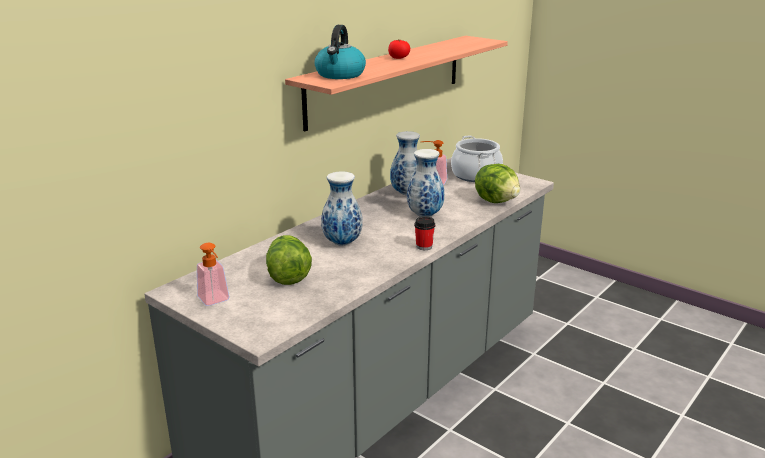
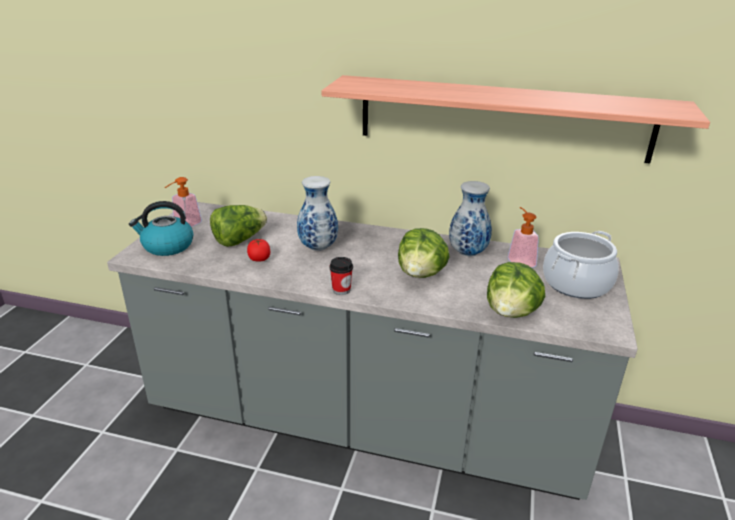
camera: 65 degrees right, 5 degrees up
kettle [314,25,366,79] -> kettle moved to [129,201,193,256]
tomato [388,39,410,59] -> tomato moved to [247,239,270,262]
vase [407,149,444,217] -> lettuce [398,228,450,278]

